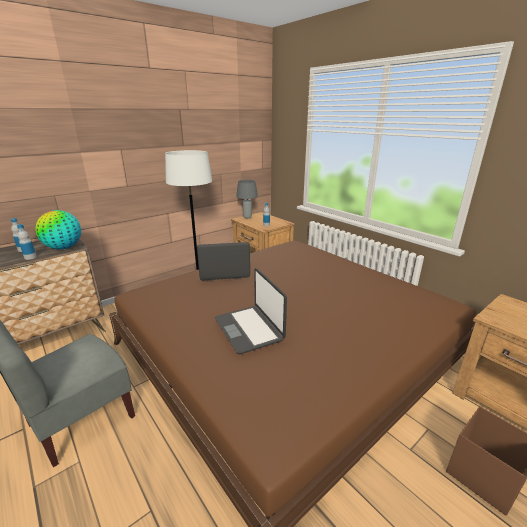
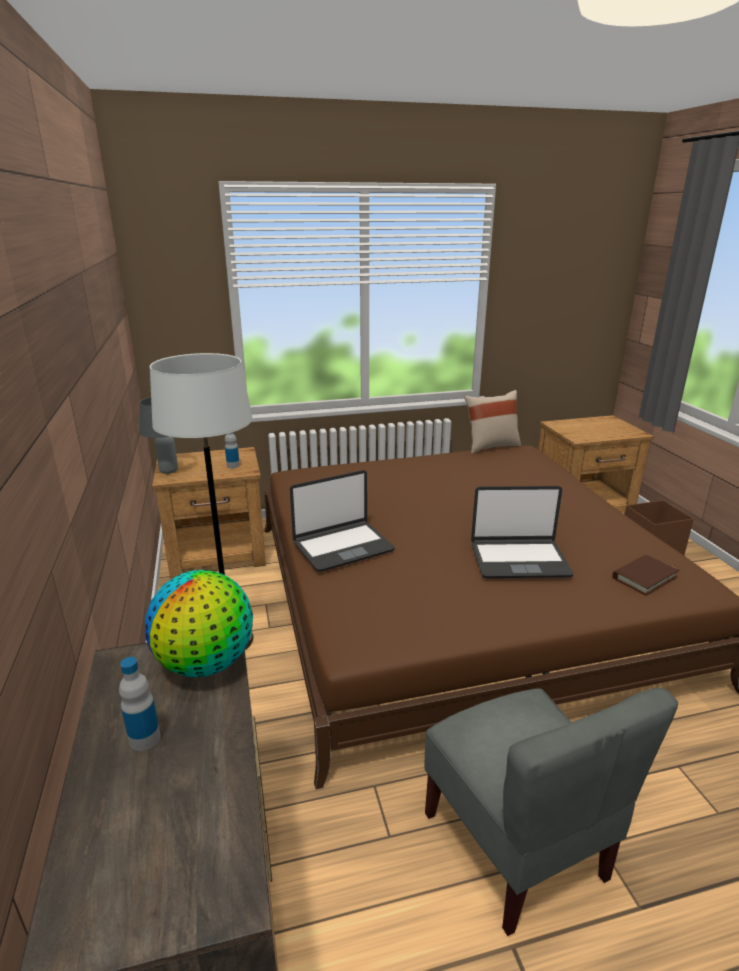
camera: 65 degrees left, 0 degrees up
bottle [17,224,37,260] -> none
laptop [197,242,250,280] -> laptop turned 135 degrees counterclockwise [290,470,395,572]
none -> beige pillow [464,390,521,454]
none -> brown book [612,555,679,596]

